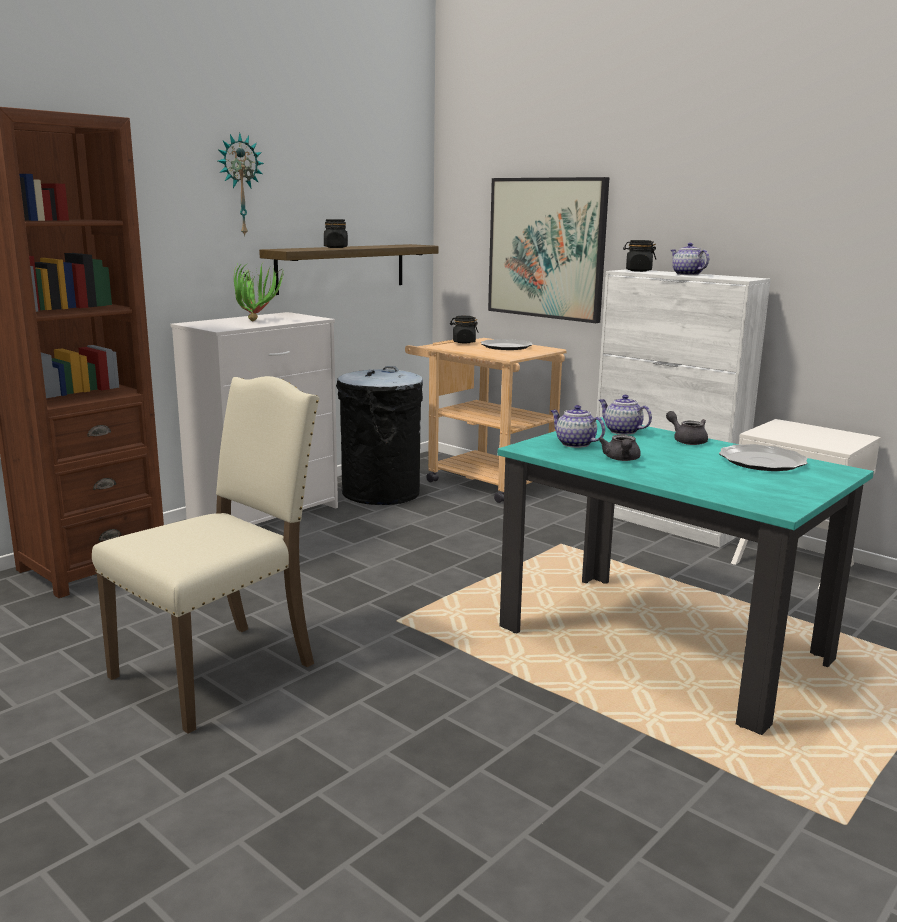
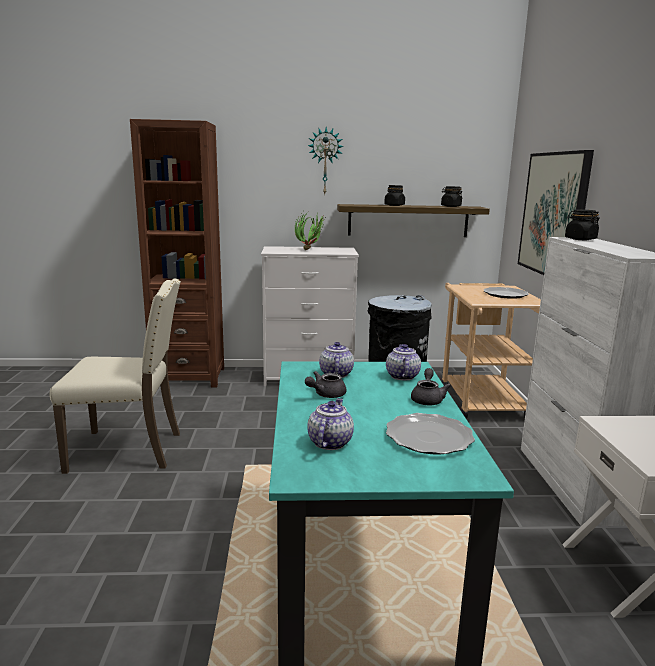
camera: 45 degrees right, 0 degrees up
black jar [450,316,479,343] -> black jar moved to [441,186,462,207]
teapot [671,243,709,275] -> teapot moved to [307,398,354,450]

